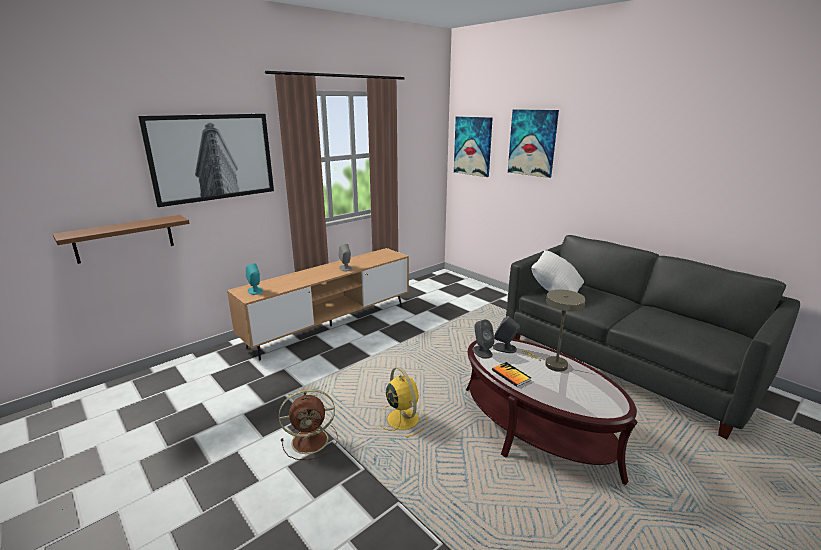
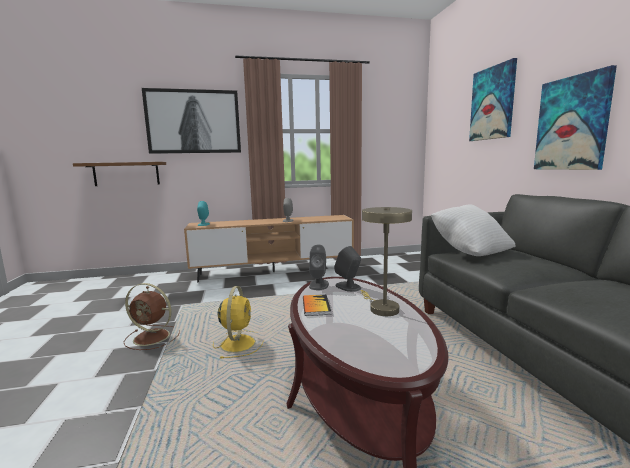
camera: 30 degrees right, 10 degrees down
picture [454,116,493,177] -> picture moved to [534,65,617,170]

